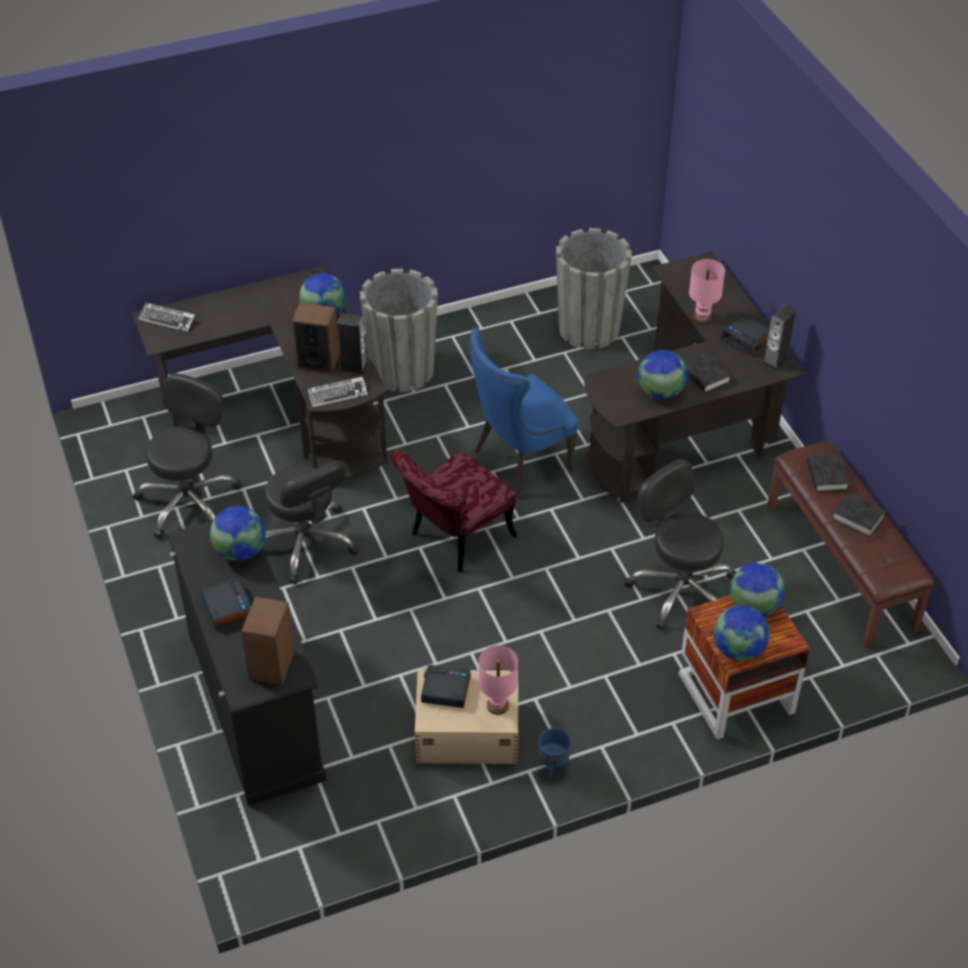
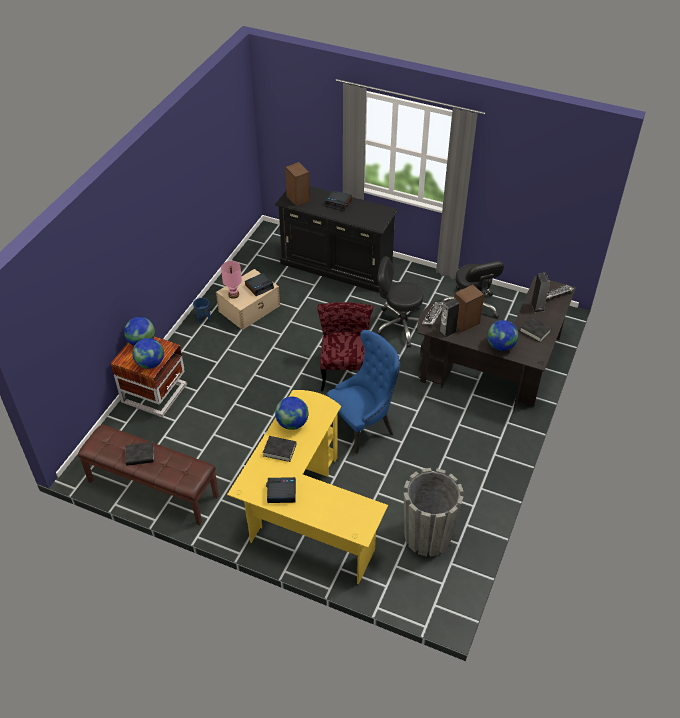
camera: 135 degrees right, 0 degrees up
globe [210,506,266,561] -> none
grey planter [360,268,438,392] -> none
blue chair [470,327,579,499] -> blue chair turned 45 degrees clockwise [327,330,400,454]
black desk [584,251,806,503] -> yellow desk [227,390,388,585]
black office chair [624,459,736,630] -> none
pink table lamp [689,259,725,325] -> none
speaker [762,304,796,371] -> speaker moved to [531,273,550,312]
black book [807,454,849,492] -> black book moved to [520,317,552,343]

